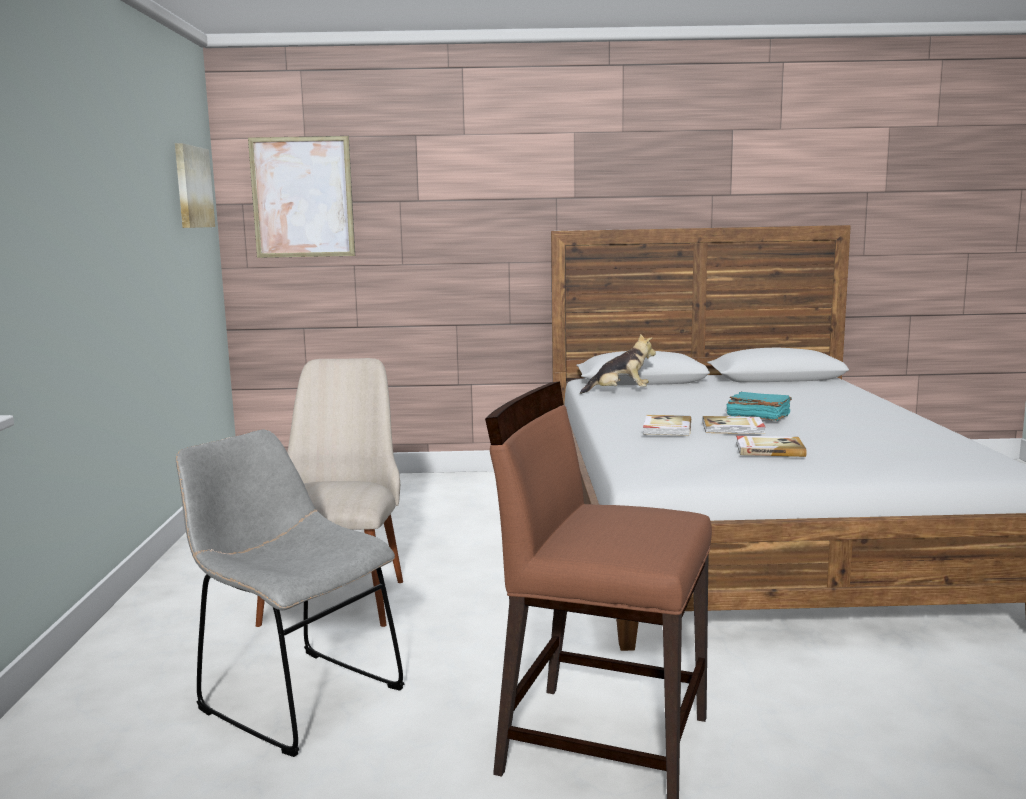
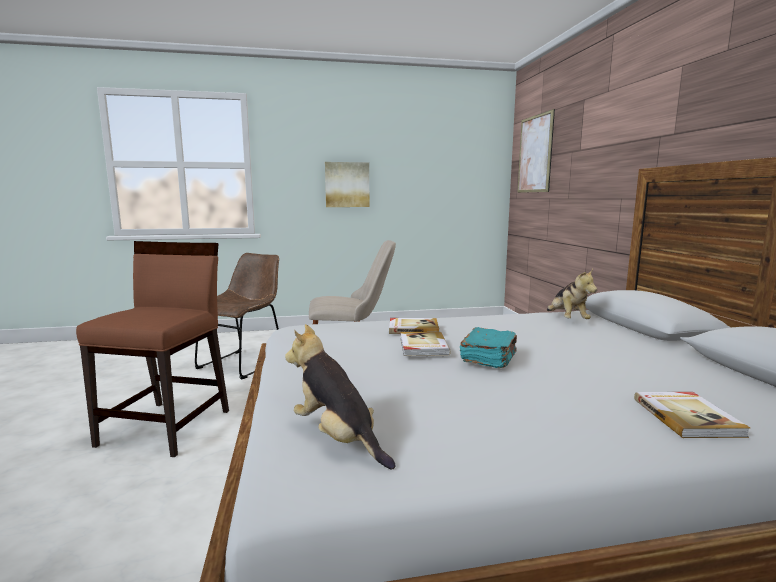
camera: 80 degrees right, 0 degrees up
picture [175,143,215,228] -> picture moved to [325,162,370,207]
grey chair [176,429,404,757] -> brown chair [195,253,279,379]
book [736,436,807,457] -> book moved to [634,392,750,438]
none -> plush toy [285,324,395,469]

